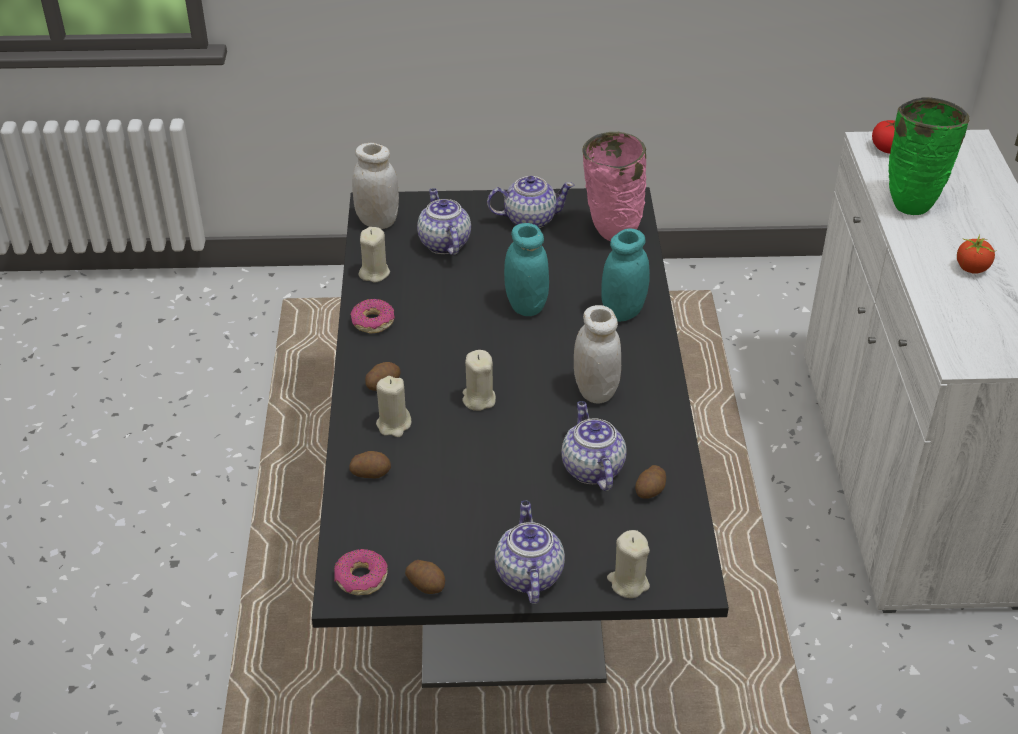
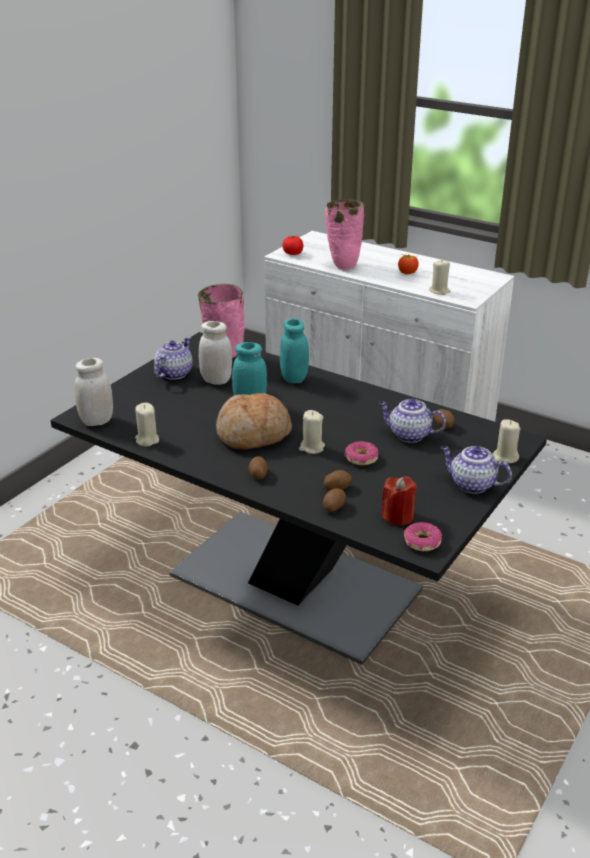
camera: 55 degrees left, 10 degrees down
donut [350,299,395,334] -> donut moved to [345,441,378,465]
beige candle [376,376,411,437] -> beige candle moved to [429,259,451,295]
potato [405,560,445,594] -> potato moved to [324,470,352,490]
teapot [417,188,471,255] -> none
white jar [574,305,621,404] -> white jar moved to [199,321,232,385]
green vase [889,97,969,215] -> pink vase [325,200,364,269]
none -> bread [216,393,292,449]
none -> red candle [381,477,417,526]

